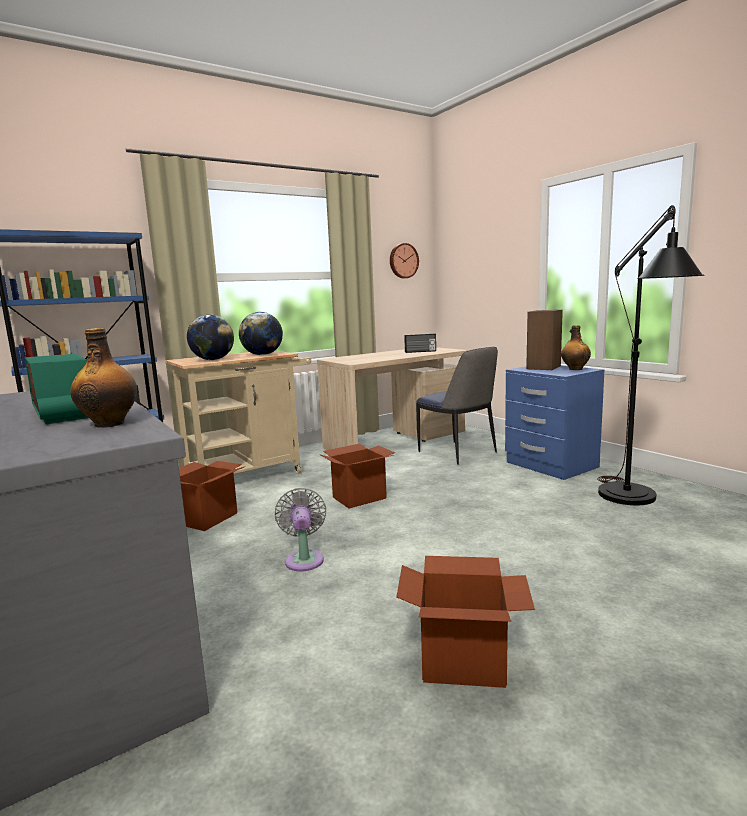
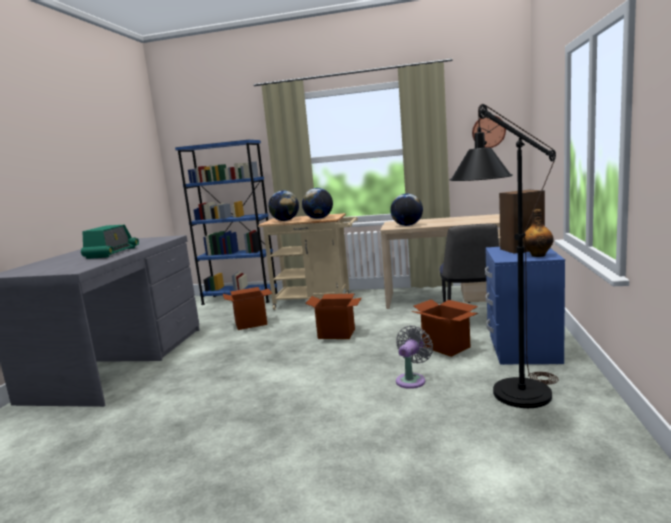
camera: 45 degrees right, 0 degrees up
bottle [70,328,137,428] -> none
grey fan [275,488,326,571] -> grey fan moved to [396,325,433,389]
cardboard box [396,556,535,688] -> cardboard box moved to [411,299,478,357]
radio [404,334,436,353] -> none
none -> globe [390,194,423,226]

